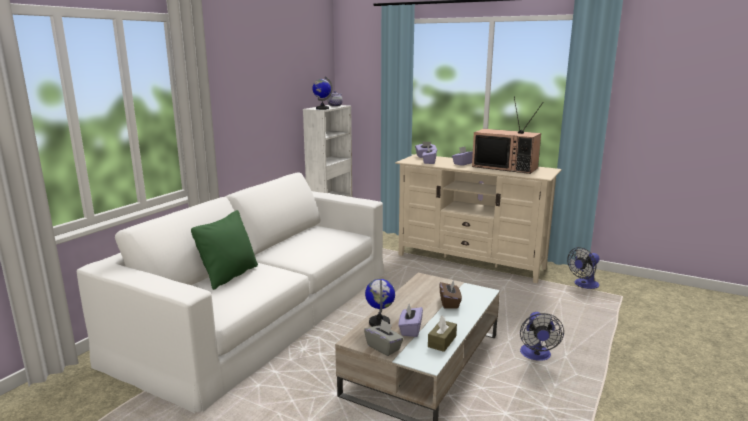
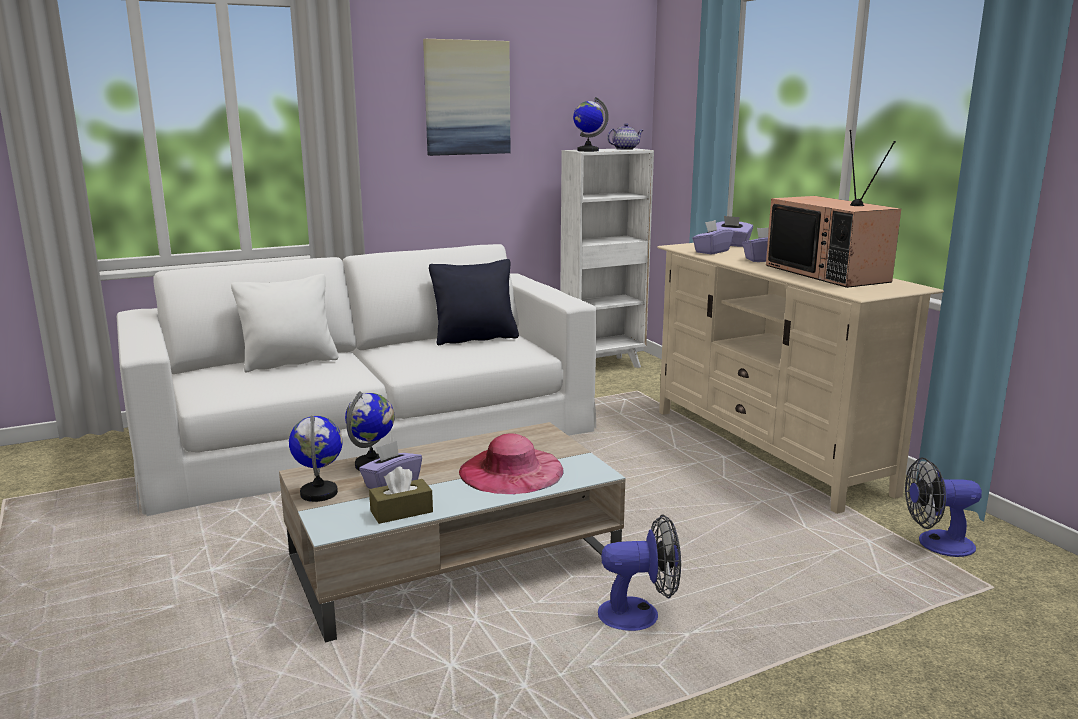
camera: 35 degrees right, 0 degrees up
green pillow [191,210,258,290] -> white pillow [231,274,339,372]
grey tissue box [364,320,404,356] -> globe [289,416,343,502]
brown tissue box [439,279,462,308] -> pink hat [459,434,564,494]
fan [520,312,564,361] -> fan turned 135 degrees counterclockwise [598,514,681,631]
none -> picture [423,39,511,156]
none -> black pillow [429,259,519,345]

